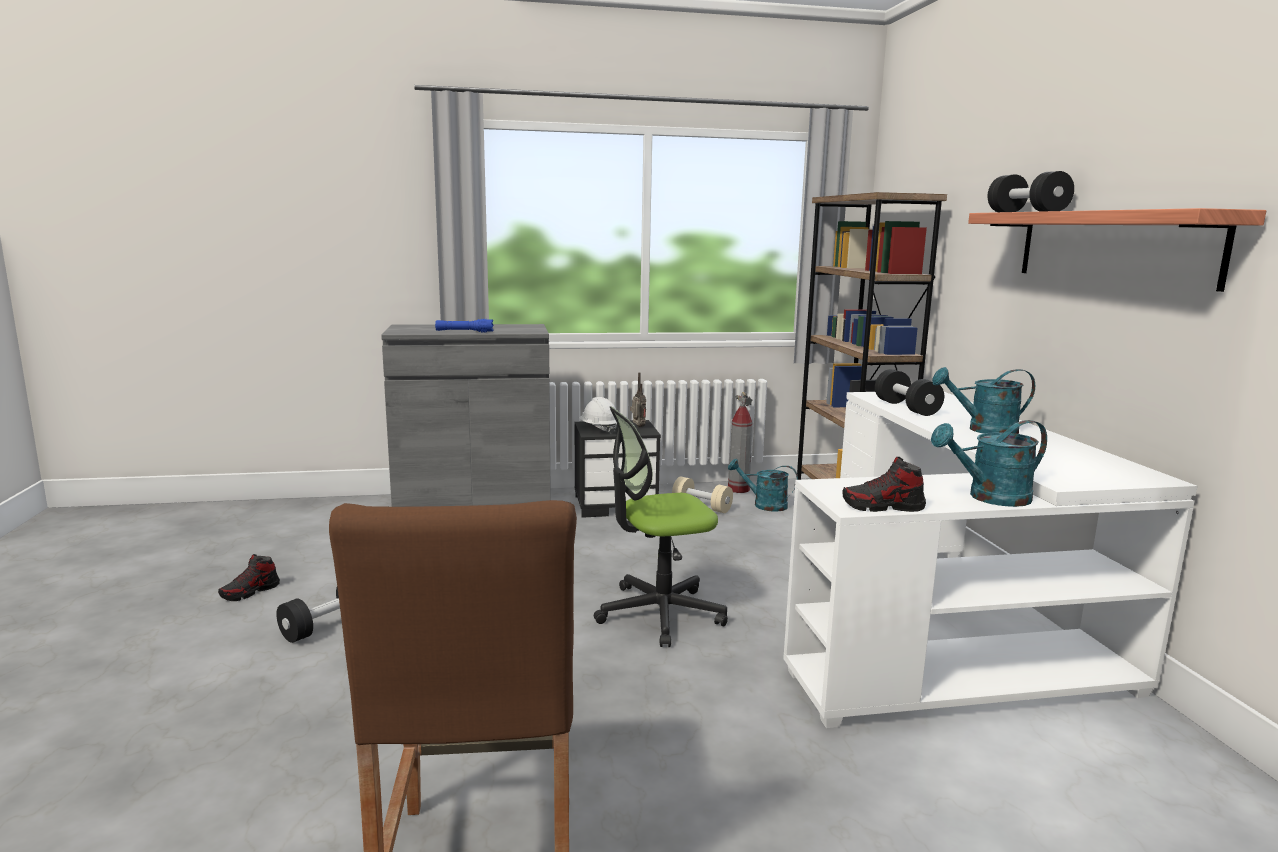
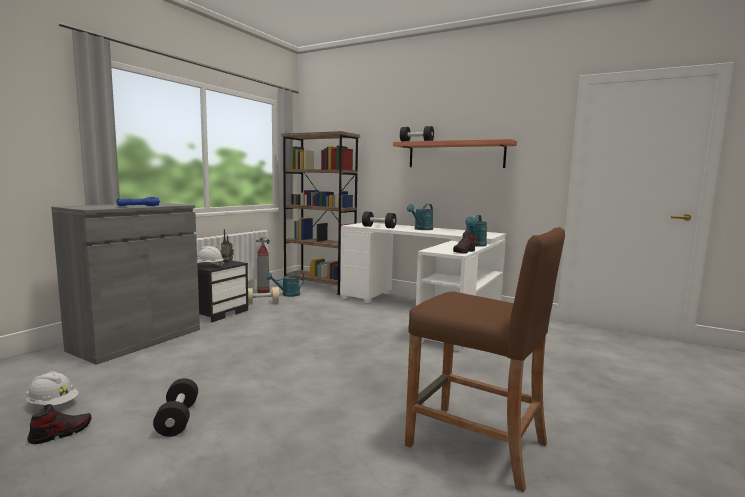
camera: 50 degrees left, 5 degrees down
shoe [218,554,280,601] -> shoe turned 120 degrees counterclockwise [27,404,91,444]
office chair [594,406,728,647] -> none
none -> white hard hat [26,371,79,405]

